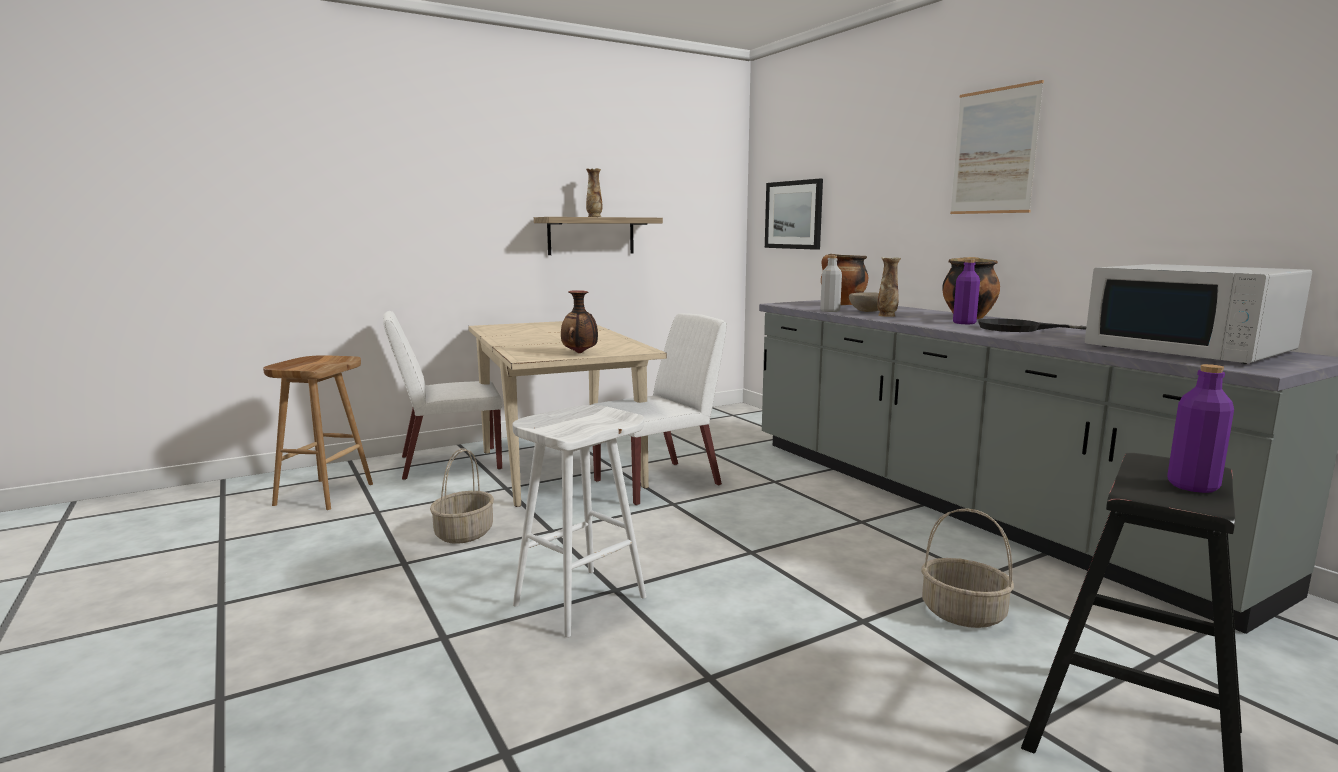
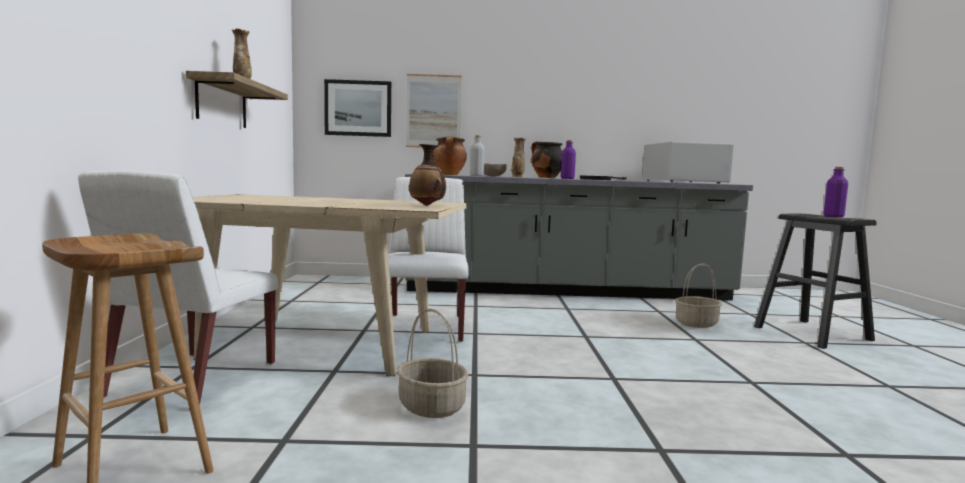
camera: 60 degrees left, 5 degrees down
white stool [512,405,647,637] -> none
picture [950,80,1044,214] -> picture moved to [406,74,461,148]
white microwave [1085,264,1312,364] -> white microwave turned 90 degrees counterclockwise [642,142,734,184]

